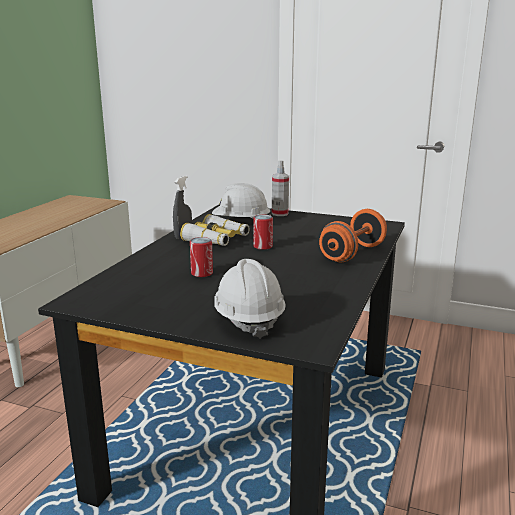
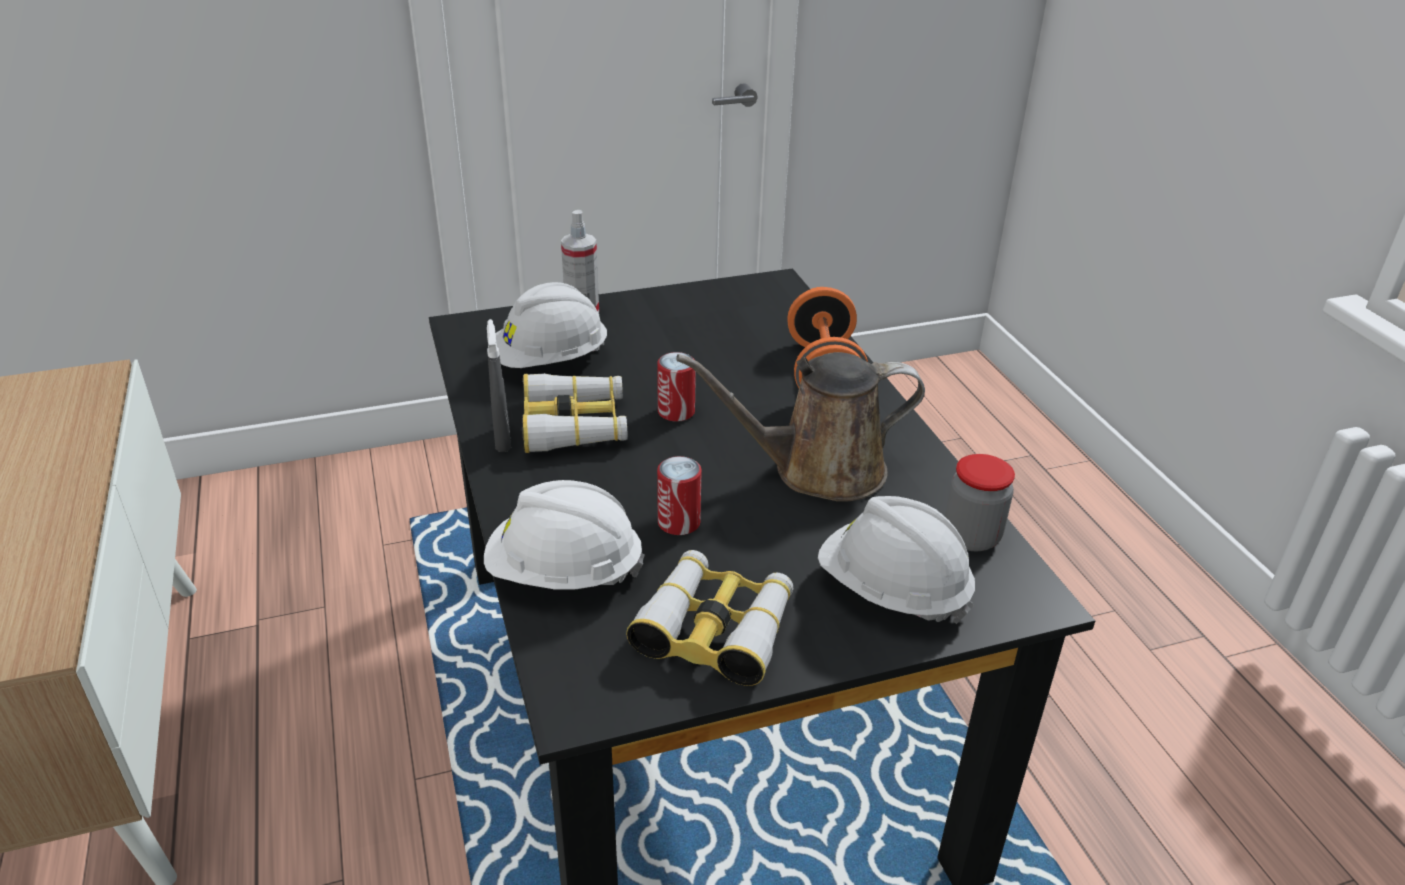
camera: 40 degrees left, 15 degrees up
none -> white hard hat [484,480,645,590]
none -> binoculars [626,550,793,686]
none -> brown watering can [676,352,925,502]
none -> jar [945,454,1015,551]

